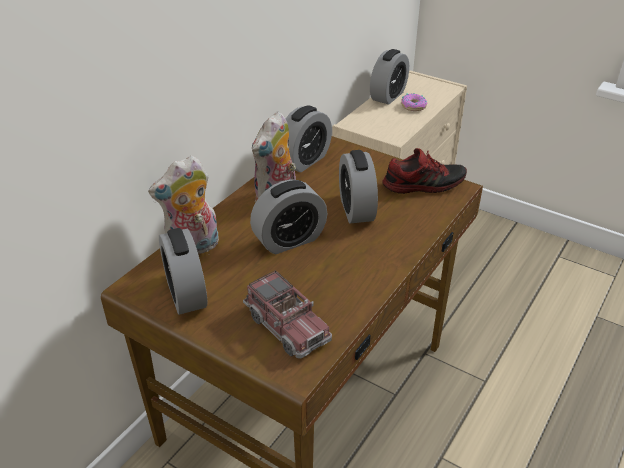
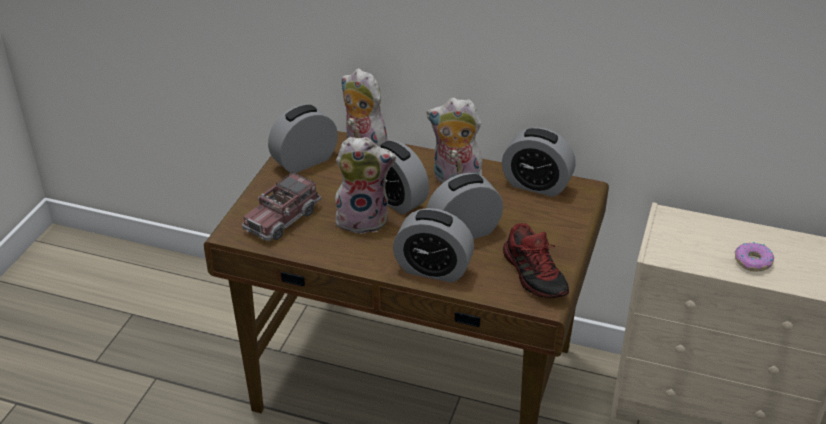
camera: 75 degrees right, 0 degrees up
alarm clock [370,49,409,105] -> alarm clock moved to [393,208,474,283]
none -> plush toy [335,137,396,234]

